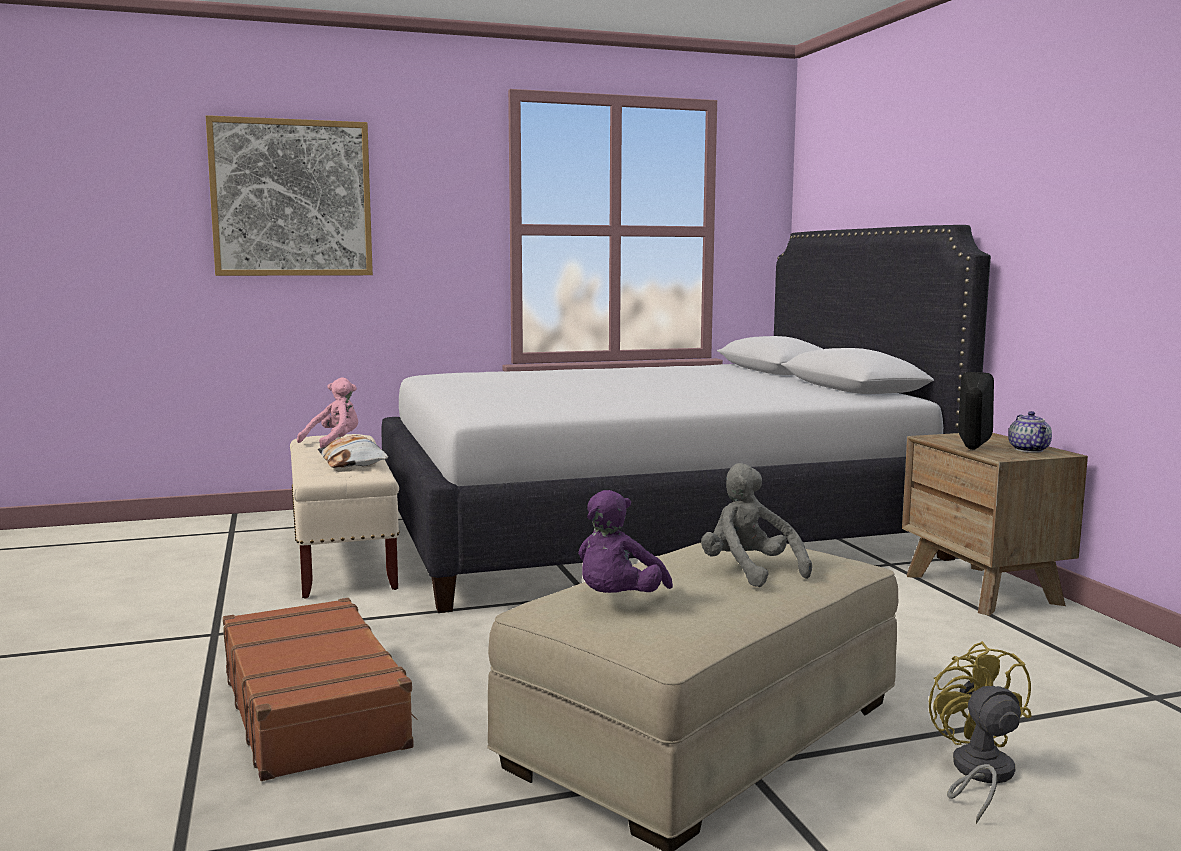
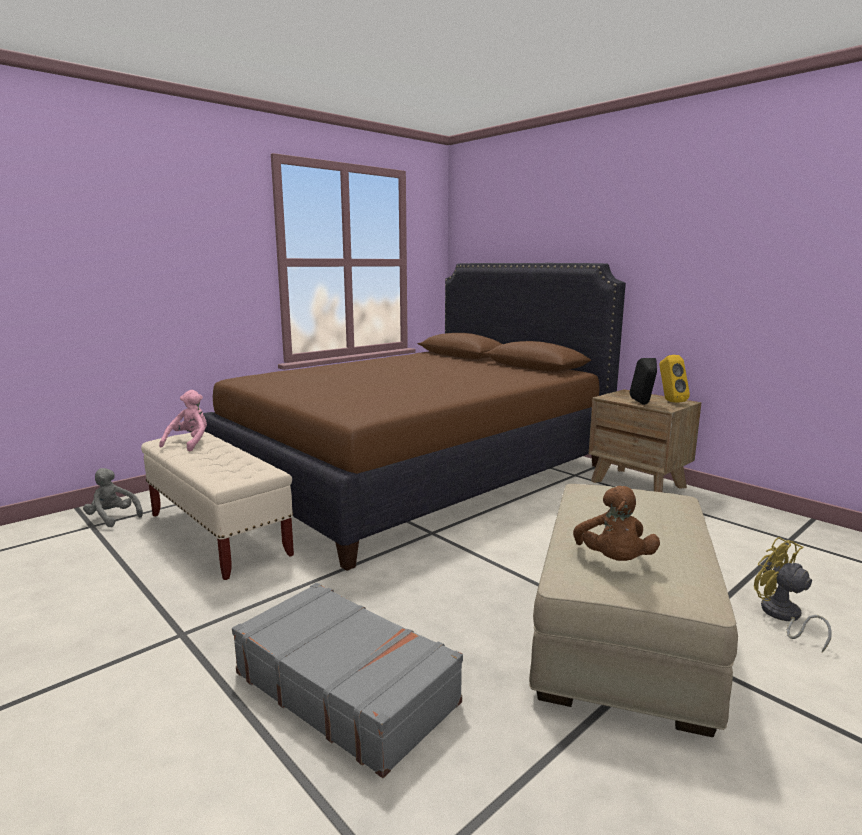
camera: 25 degrees left, 5 degrees up
picture [206,115,373,276] -> none
brown suitcase [223,598,418,781] -> grey suitcase [232,583,463,778]
pillow [318,435,388,468] -> none
white bed [382,225,991,613] -> brown bed [203,263,626,571]
purple plush toy [578,490,673,593] -> brown plush toy [573,486,660,561]
grey plush toy [701,463,812,587] -> grey plush toy moved to [83,468,143,527]
teapot [1008,411,1052,453] -> yellow speaker [659,355,690,403]

